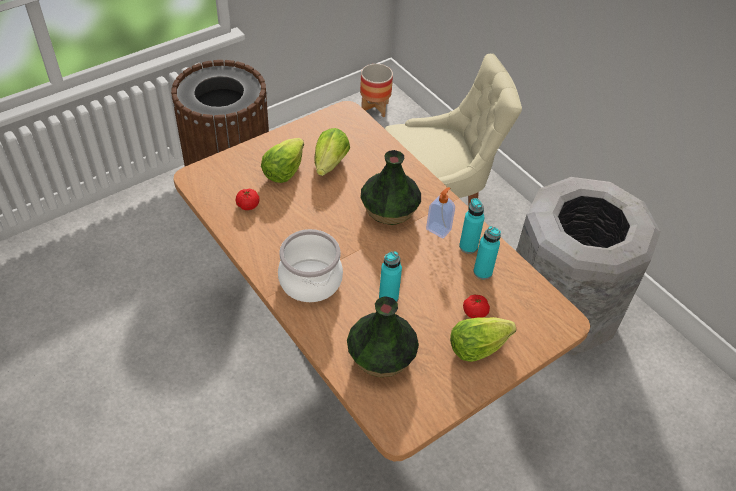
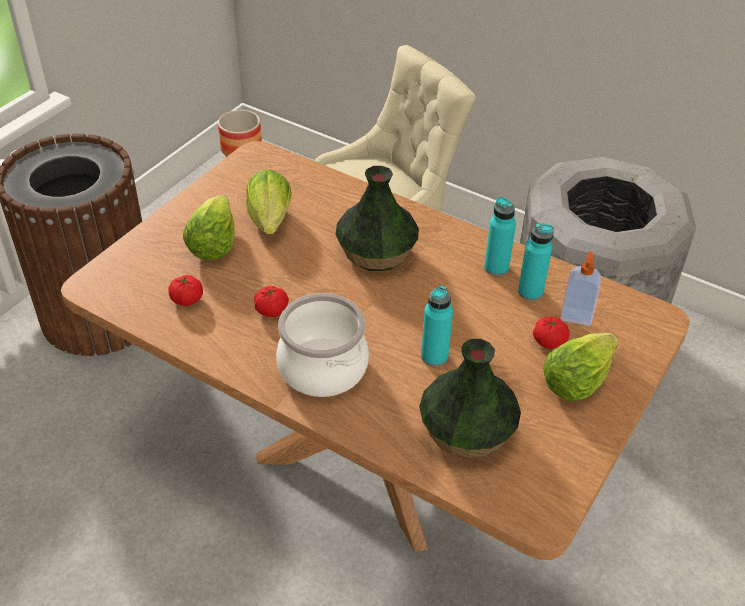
camera: 20 degrees left, 5 degrees down
soap dispenser [426,187,455,238] -> soap dispenser moved to [560,251,601,326]
none -> tomato [254,286,289,317]

